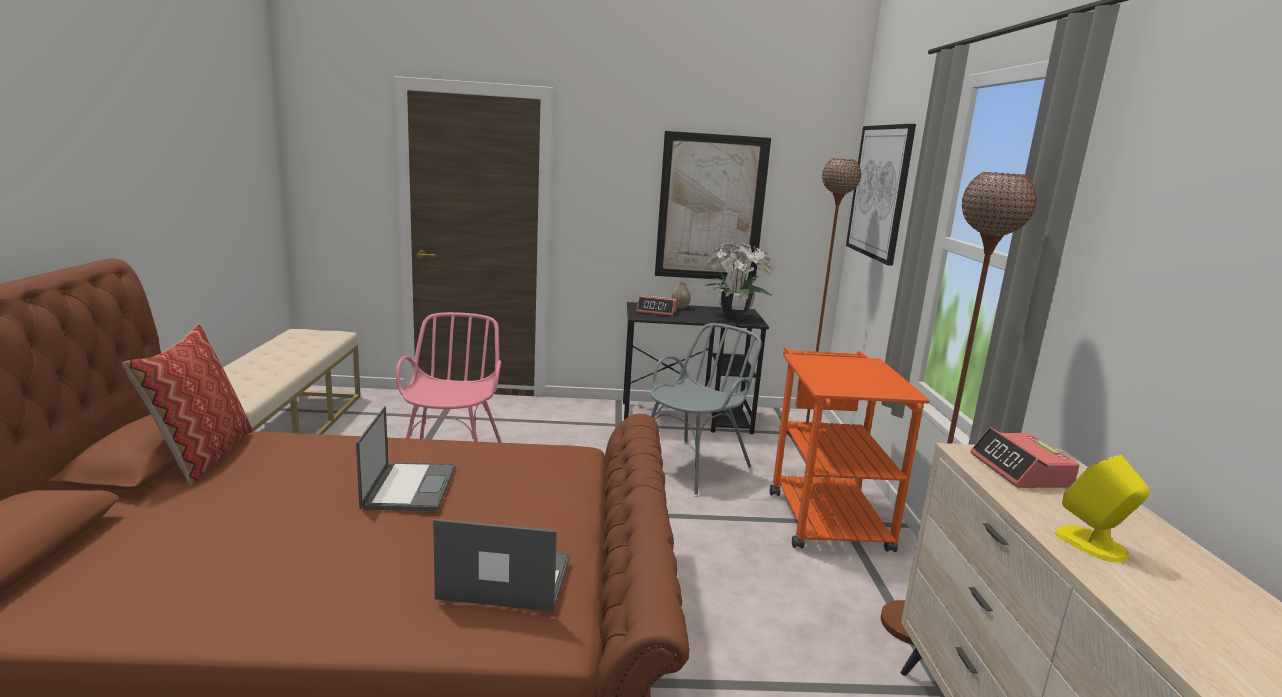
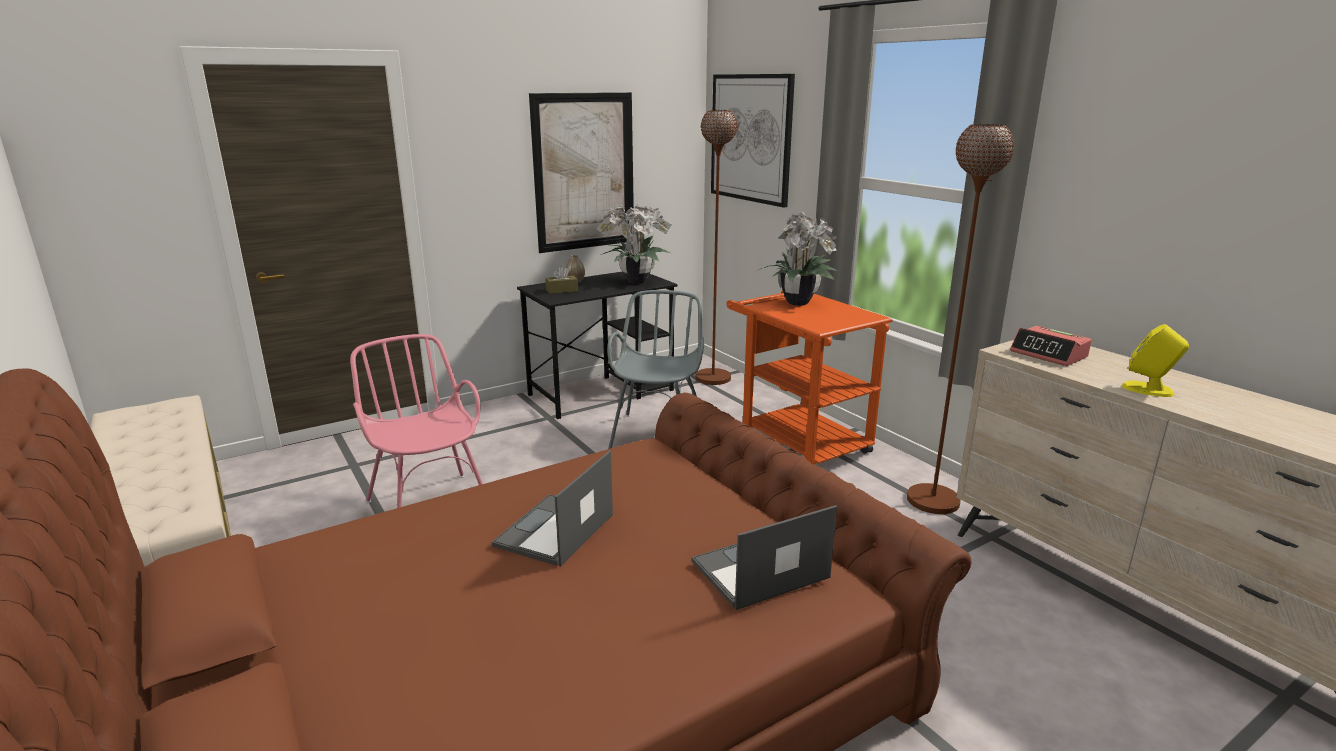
camera: 30 degrees left, 5 degrees up
pillow [122,324,253,486] -> none
laptop [356,406,455,511] -> laptop turned 120 degrees counterclockwise [492,450,613,567]
alarm clock [637,295,677,316] -> brown tissue box [545,266,578,294]
none -> potted plant [759,212,838,306]

